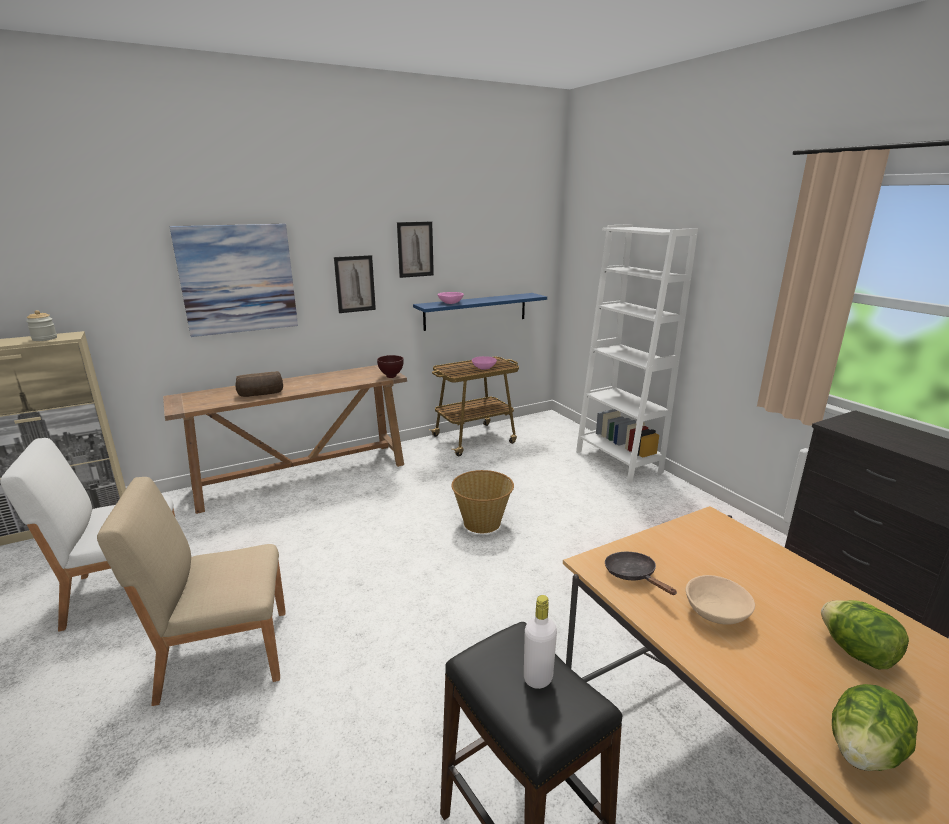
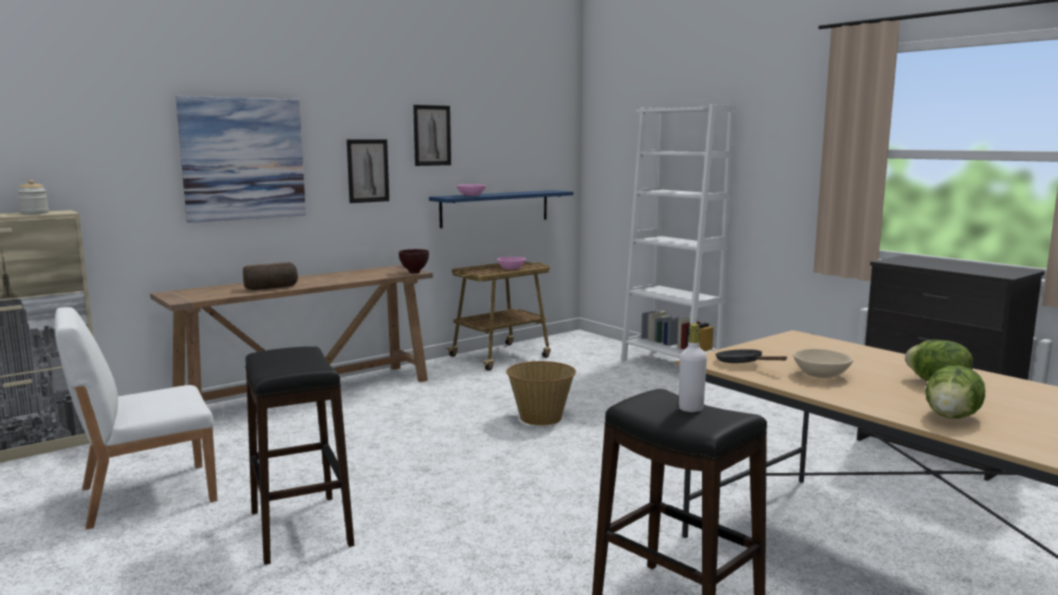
camera: 10 degrees left, 10 degrees down
beige chair [97,477,286,706] -> black stool [245,346,354,565]

